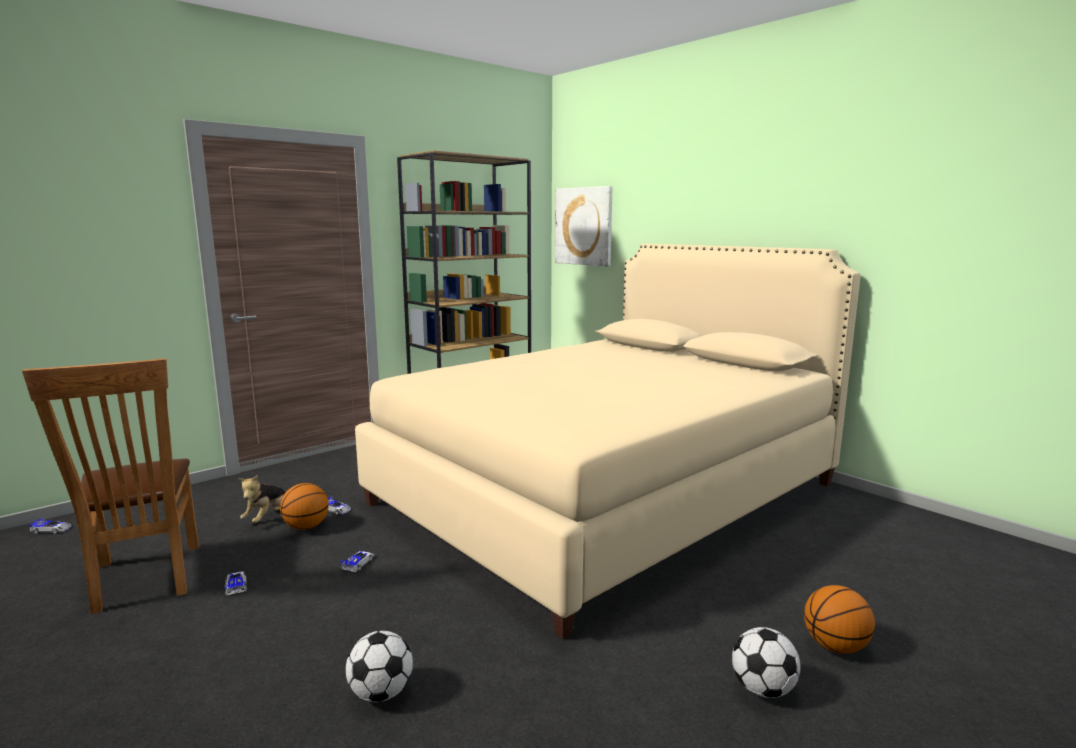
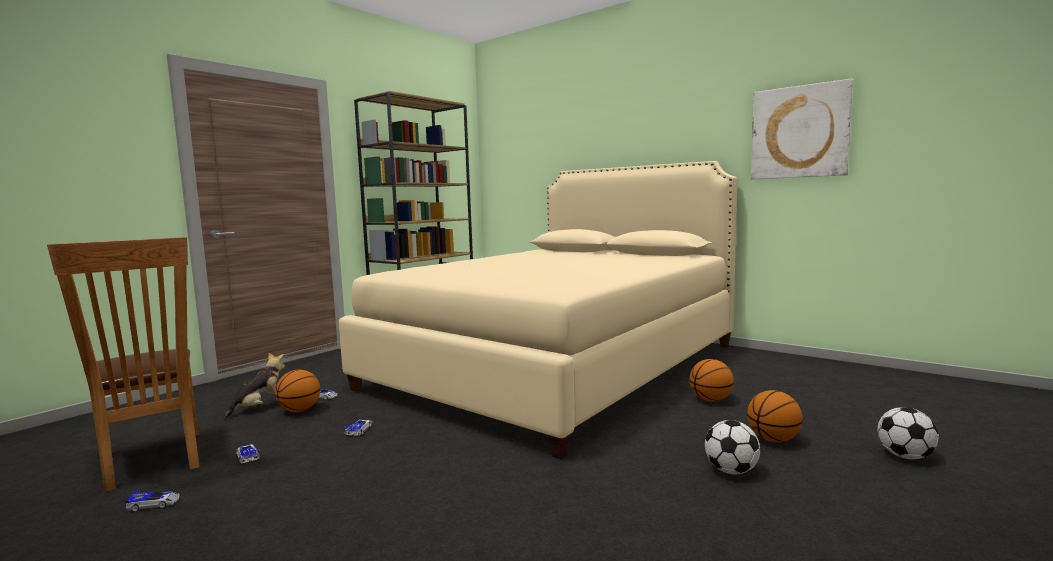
camera: 10 degrees left, 5 degrees down
toy car [29,518,71,534] -> toy car moved to [125,490,180,511]
plush toy [239,475,286,523] -> plush toy turned 150 degrees counterclockwise [223,353,285,419]
football [346,631,413,702] -> football moved to [877,407,939,459]
picture [555,186,612,266] -> picture moved to [751,79,853,179]
none -> basketball [689,359,734,402]

